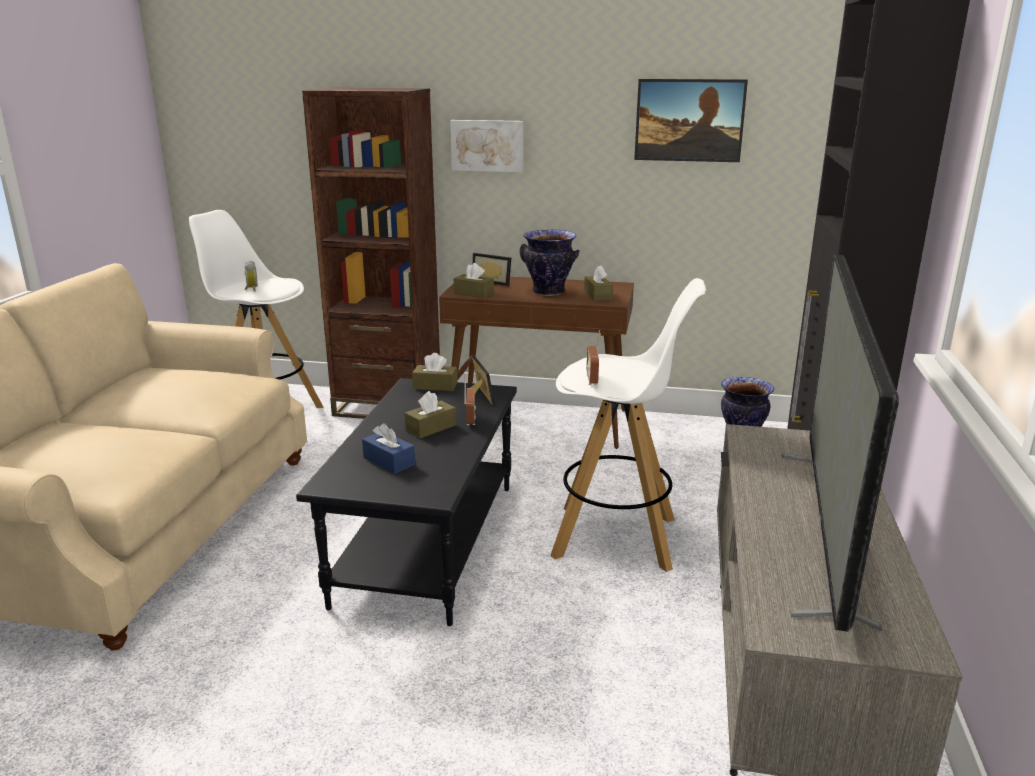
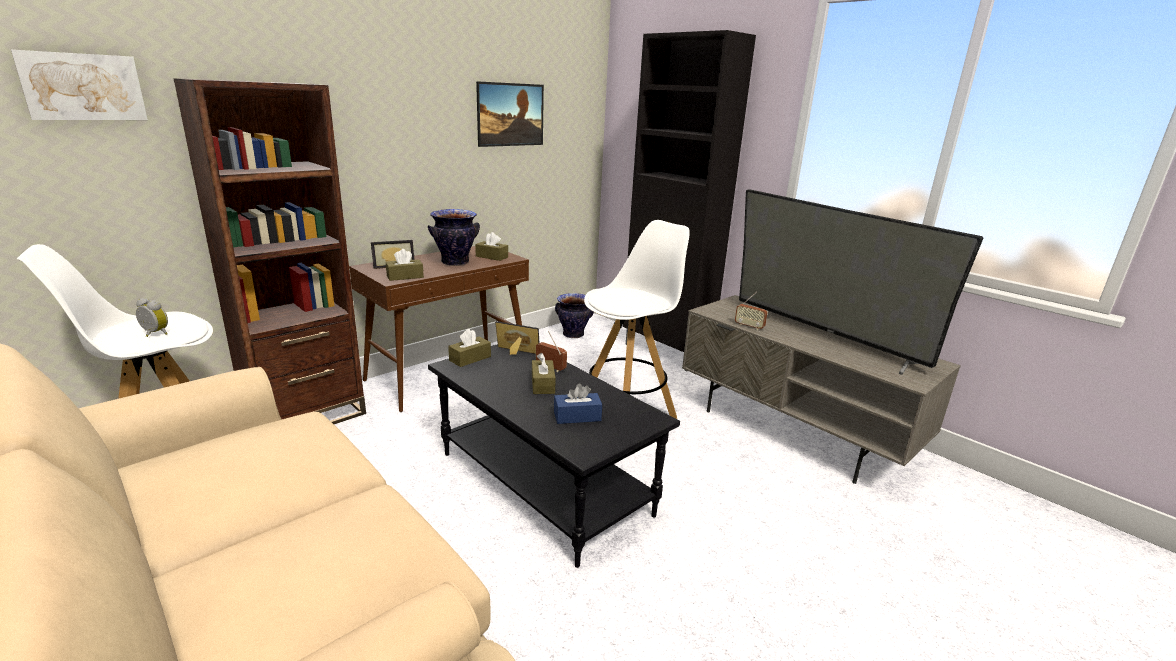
camera: 55 degrees left, 0 degrees up
picture [450,120,524,172] -> picture moved to [11,50,148,120]
radio [586,330,600,385] -> radio moved to [735,292,768,330]

